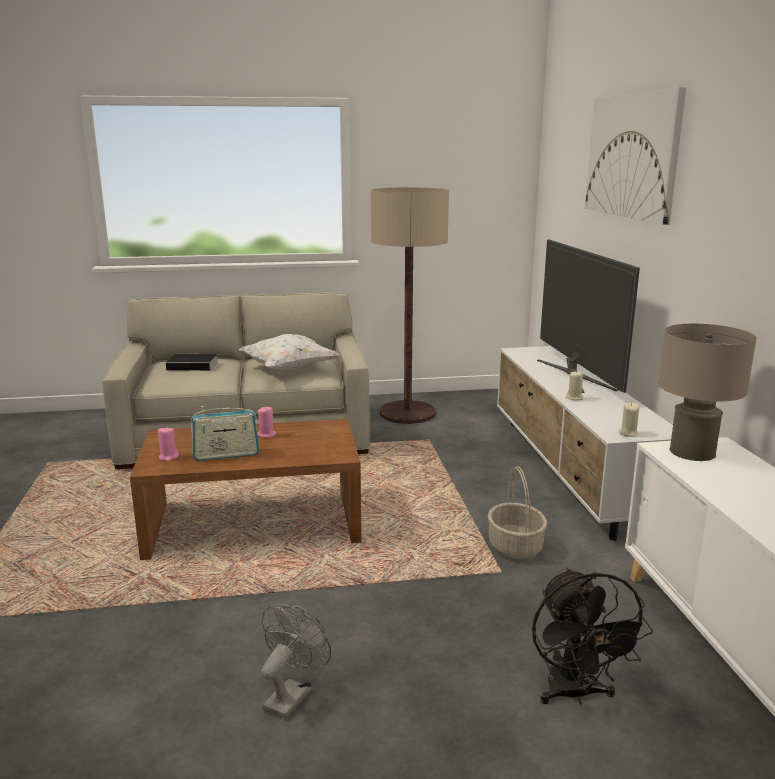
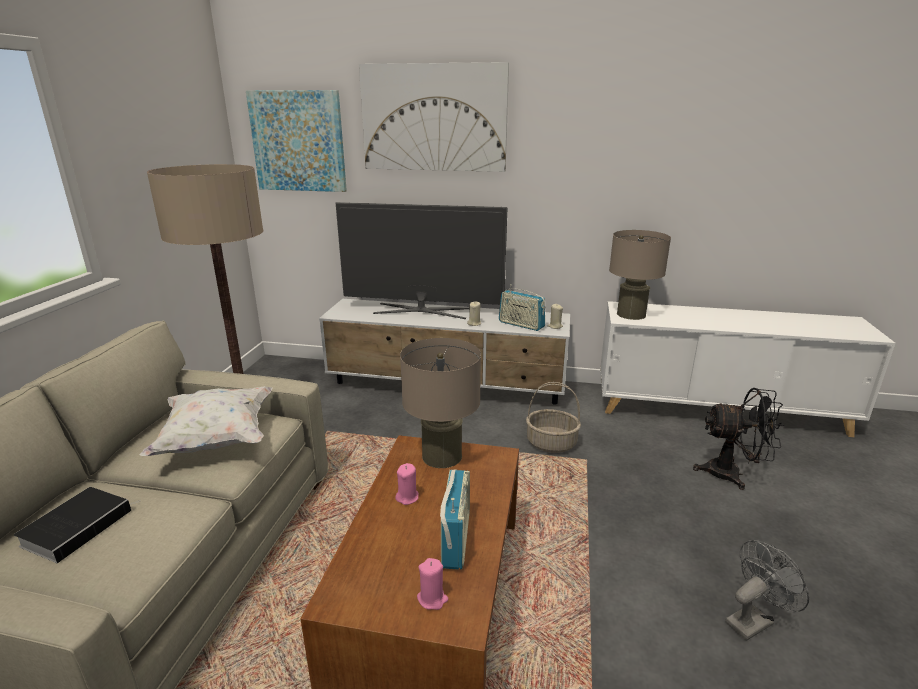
camera: 70 degrees left, 5 degrees up
grey fan [261,604,331,719] -> grey fan turned 105 degrees clockwise [725,540,809,641]
none -> picture [246,90,347,192]
none -> beige table lamp [400,338,481,468]
none -> radio [499,284,545,331]

